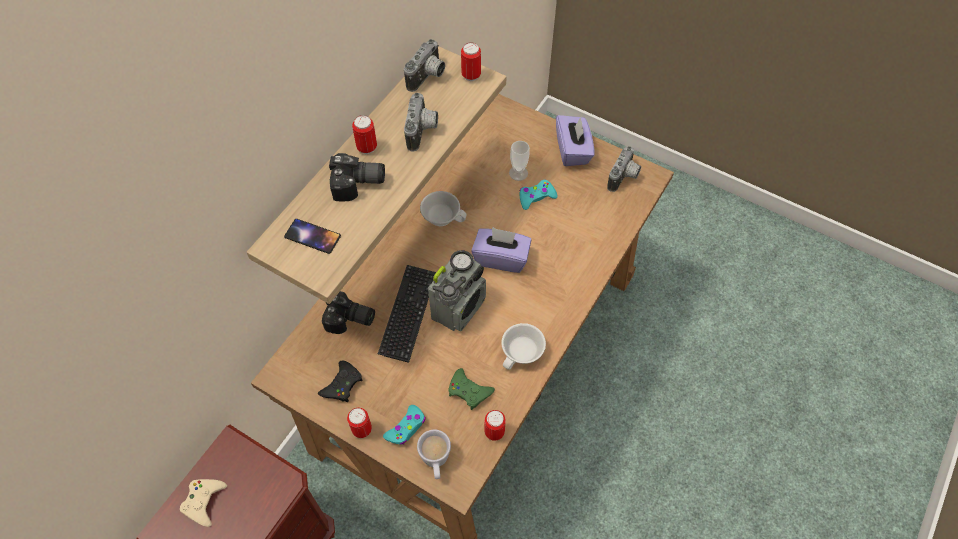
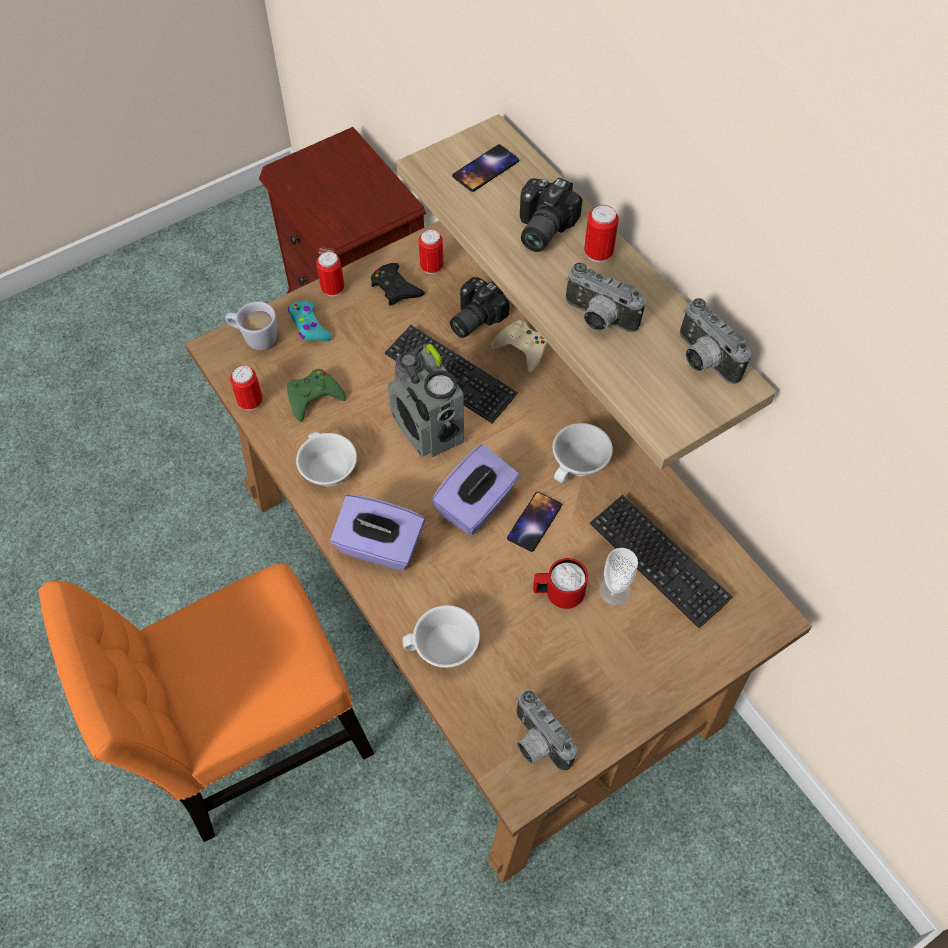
camera: 115 degrees right, 0 degrees up
beige game controller [180,479,227,527] -> beige game controller moved to [491,320,548,372]
can [461,42,481,81] -> can moved to [419,229,443,274]
turquoise game controller [519,180,558,210] -> red mug [533,558,588,609]
purple tissue box [556,115,595,166] -> purple tissue box moved to [330,495,425,571]
none -> orange chair [38,564,374,842]
none -> white cup [403,605,480,668]
none -> phone [507,492,562,552]
none -> keyboard [590,495,733,629]

